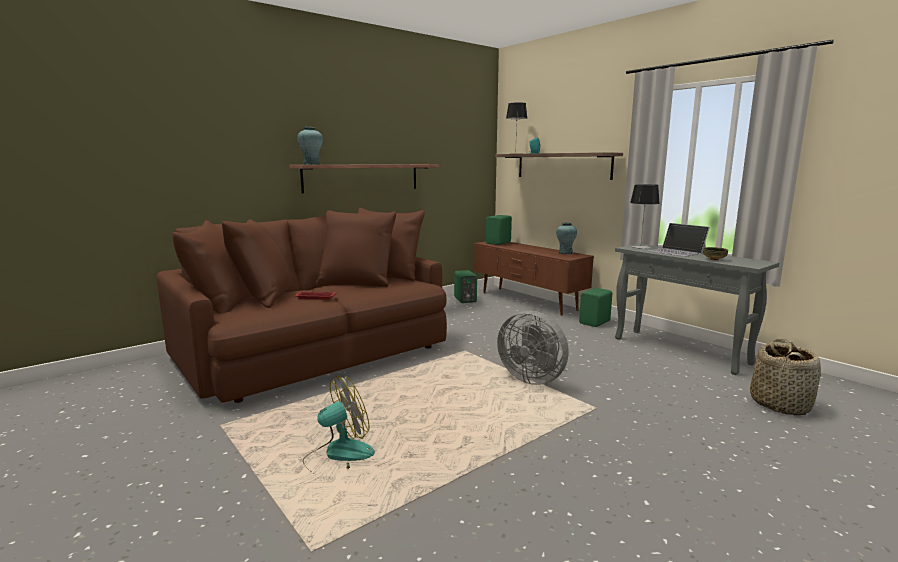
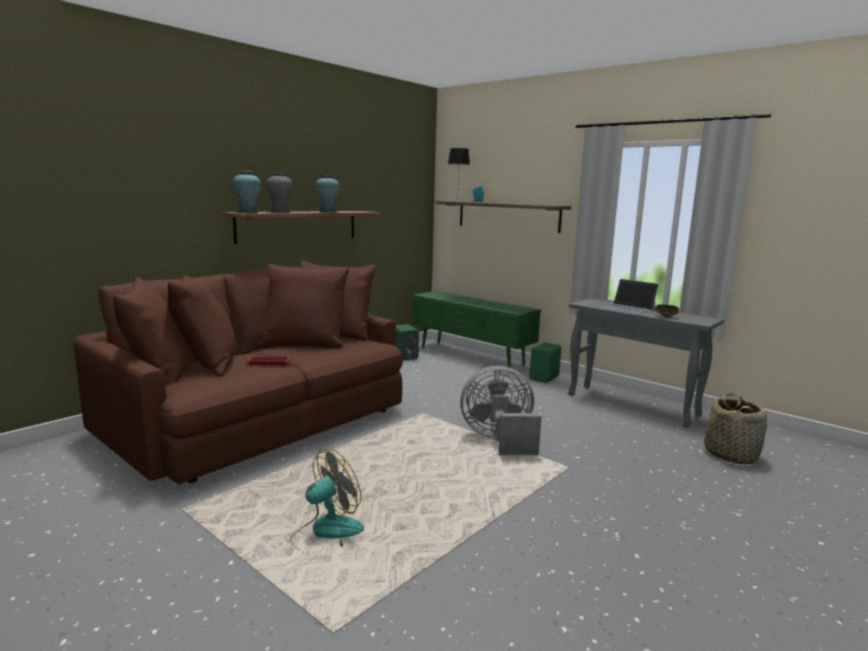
camera: 10 degrees left, 0 degrees up
brown tv stand [474,242,594,316] -> green tv stand [412,291,541,368]
green speaker [486,215,512,245] -> none
grey fan [497,310,569,385] -> grey fan turned 150 degrees clockwise [460,366,542,455]
turquoise vase [556,222,577,254] -> turquoise vase moved to [315,175,340,212]
table lamp [630,184,660,249] -> none
none -> grey vase [266,173,293,213]

